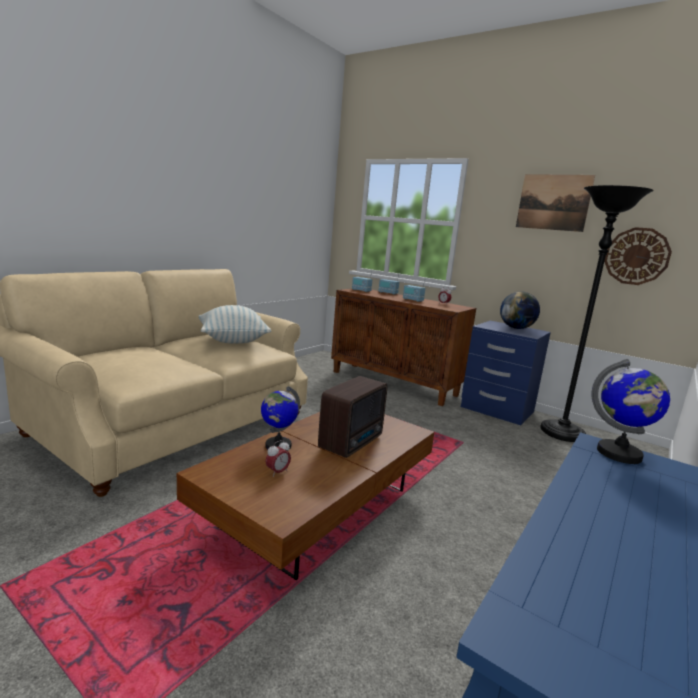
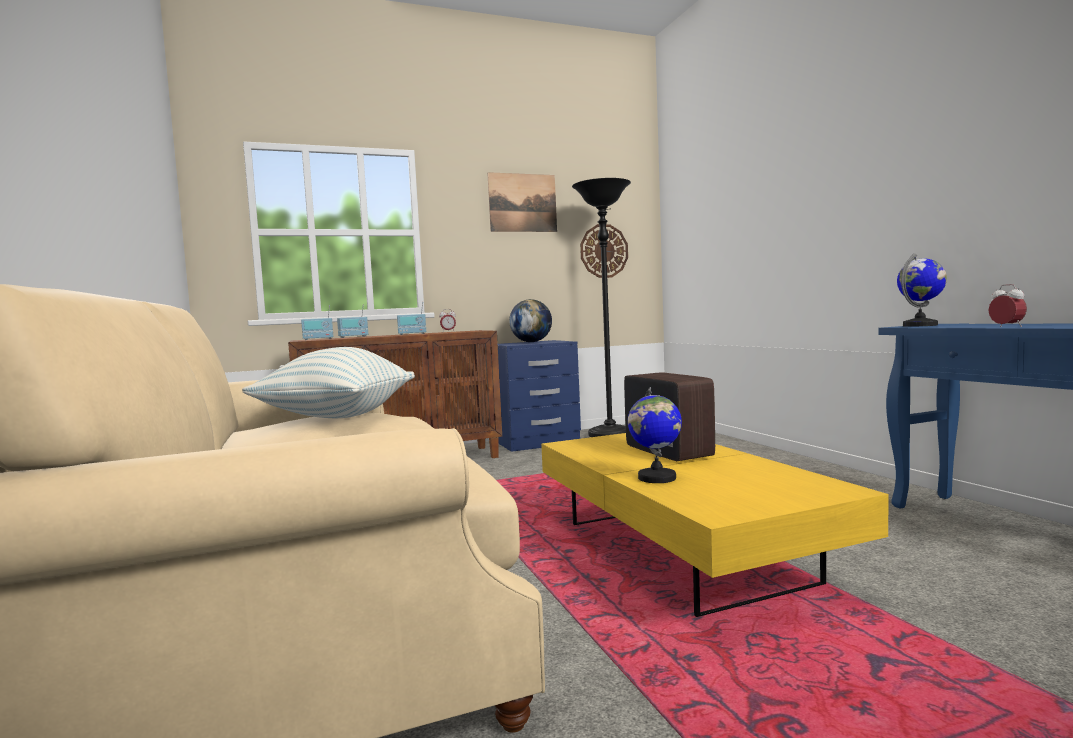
camera: 55 degrees left, 10 degrees down
brown coffee table [177,412,434,580] -> yellow coffee table [541,433,888,617]
alarm clock [266,440,291,477] -> alarm clock moved to [989,284,1027,327]

